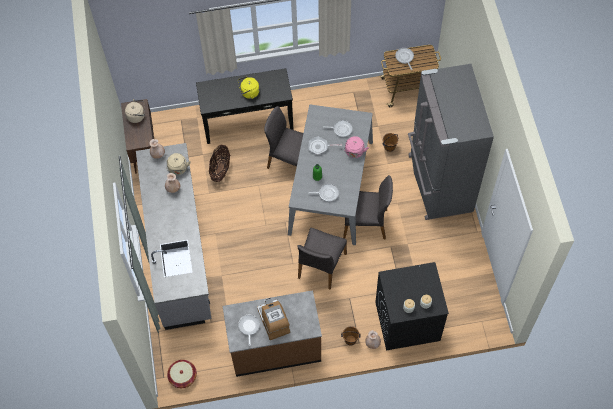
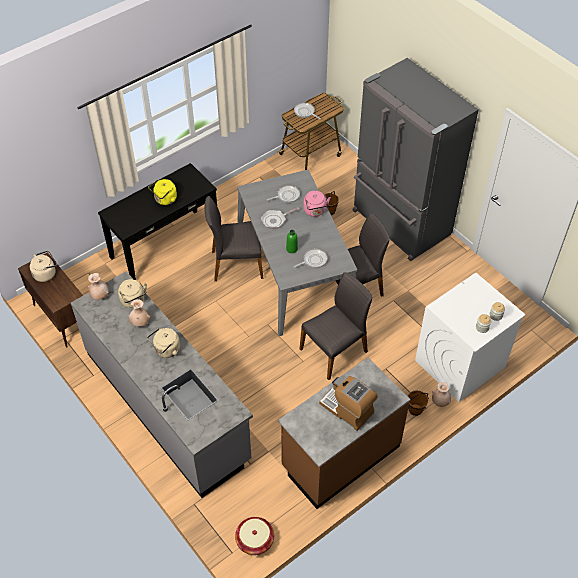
camera: 30 degrees left, 10 degrees down
basket [208,145,230,182] -> none
frying pan [238,315,260,346] -> none
grey chair [297,228,347,290] -> grey chair turned 120 degrees counterclockwise [300,272,372,380]
black washing machine [375,262,449,350] -> white washing machine [415,273,526,402]
none -> beige kettle [147,328,180,358]

